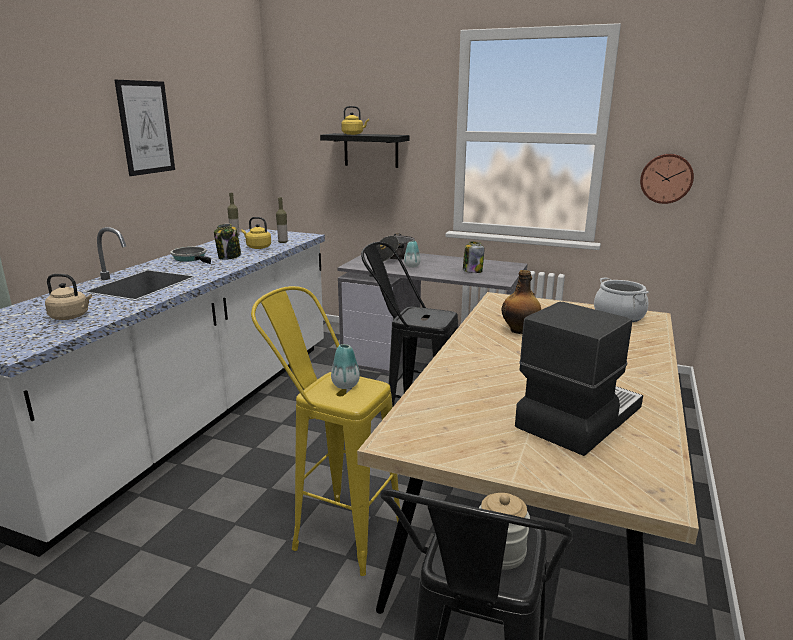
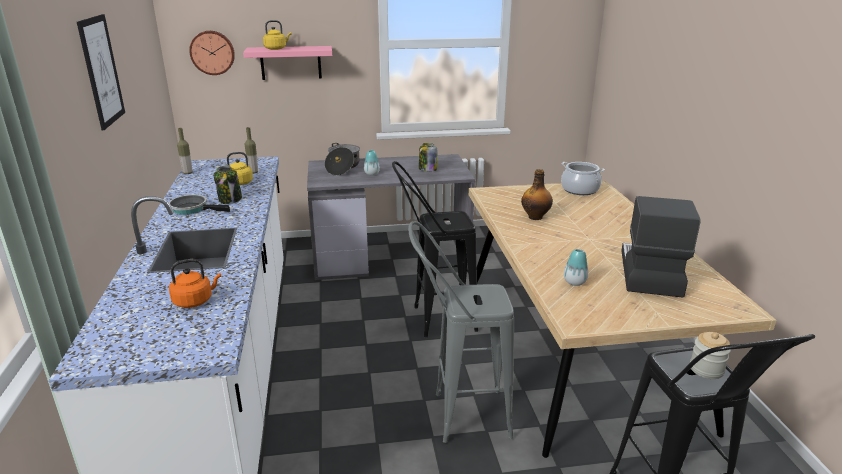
camera: 30 degrees left, 5 degrees up
beige kettle [45,274,92,320] -> orange kettle [169,259,221,308]
yellow stool [251,286,400,576] -> grey stool [408,221,514,443]
black shelf [320,133,410,168] -> pink shelf [243,46,332,80]
vase [331,344,360,389] -> vase moved to [564,249,588,286]
wall clock [640,154,694,204] -> wall clock moved to [189,31,235,75]

